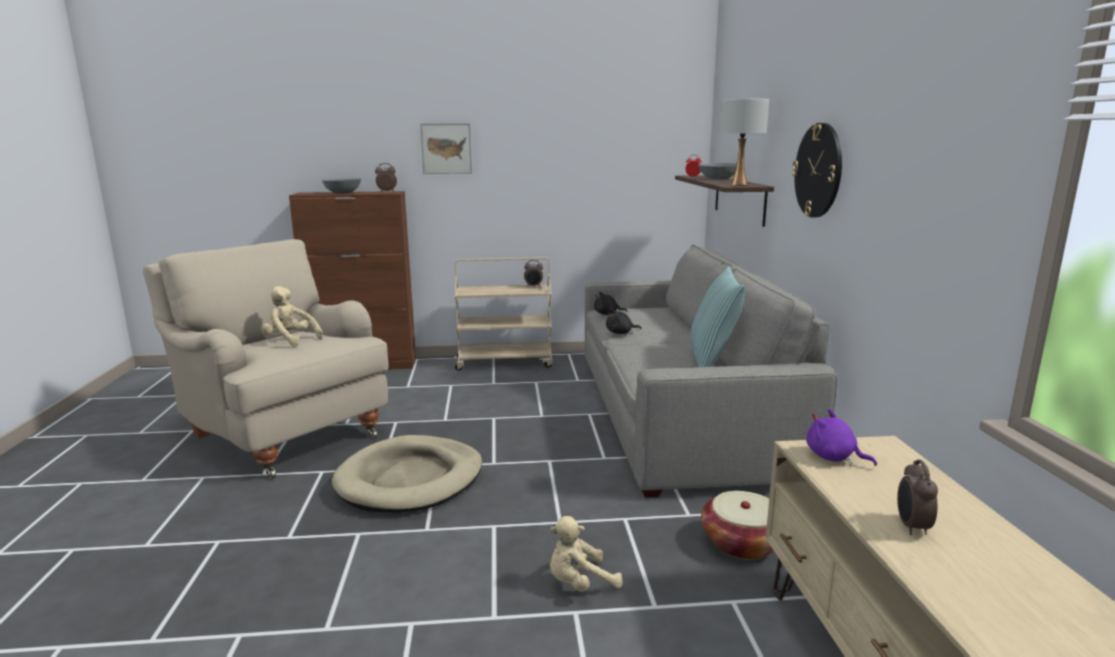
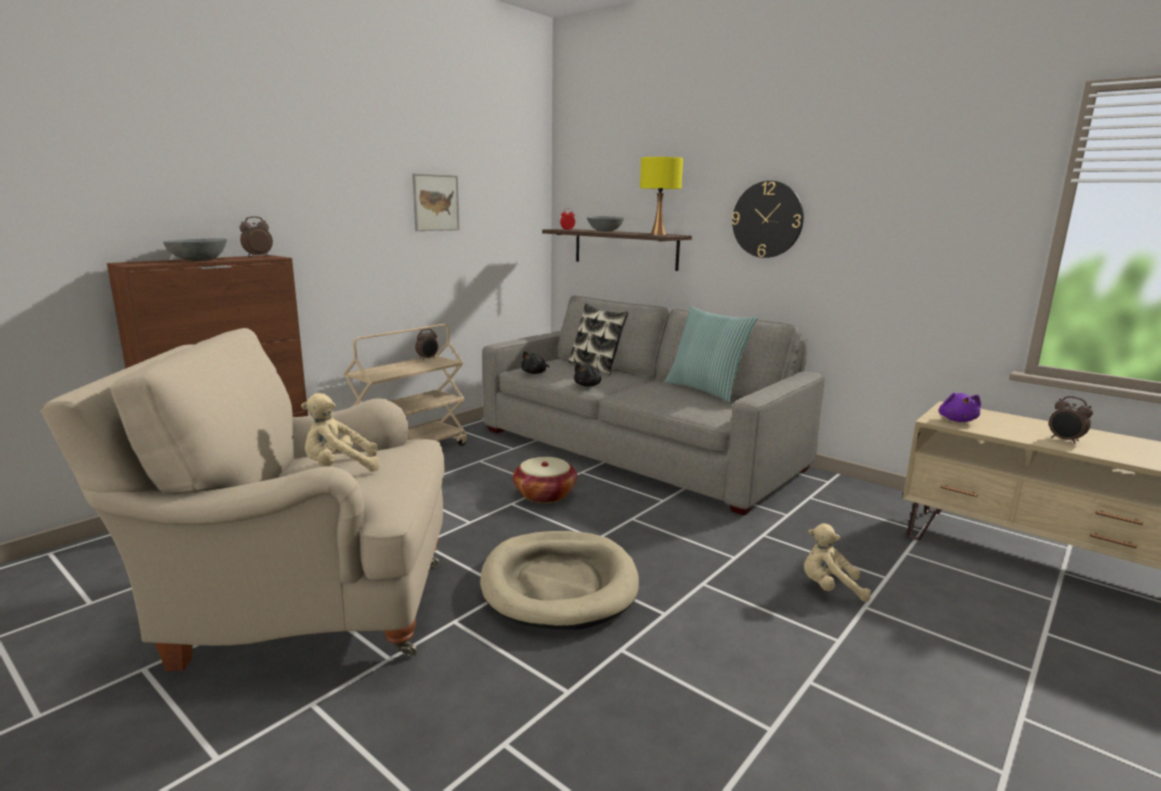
camera: 45 degrees left, 0 degrees up
picture [420,123,472,174] -> picture moved to [412,173,460,231]
beige plush toy [550,516,623,592] -> beige plush toy turned 75 degrees clockwise [804,523,871,602]
basket [701,491,773,560] -> basket moved to [513,457,577,503]
white table lamp [719,99,769,185] -> yellow table lamp [640,157,683,235]
purple plush toy [806,409,877,466] -> purple plush toy turned 75 degrees counterclockwise [939,392,981,422]
none -> pillow [568,304,628,375]

